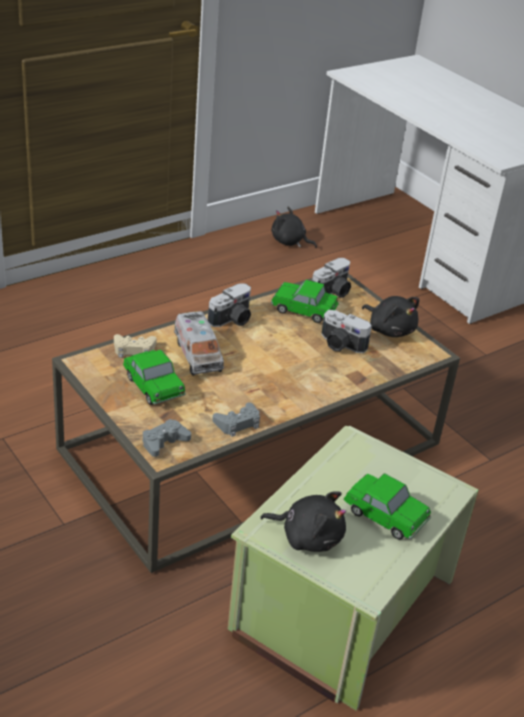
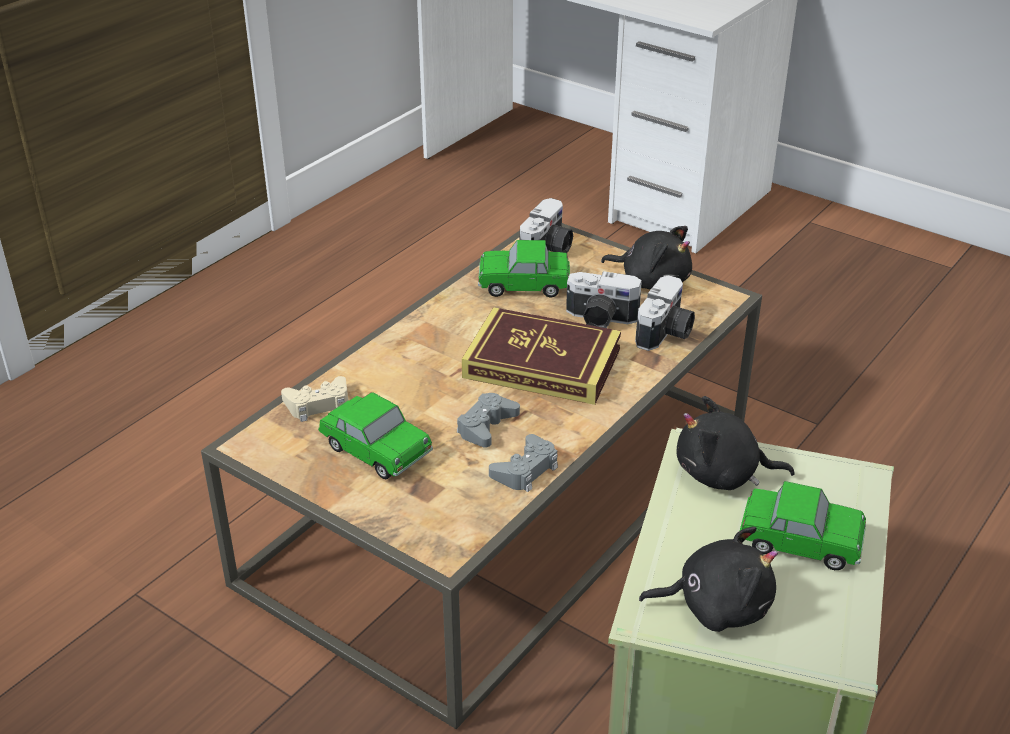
camera: 15 degrees left, 0 degrees up
grey game controller [143,419,191,457] -> grey game controller moved to [457,393,520,448]
toy truck [174,311,224,376] -> none
camera [208,283,251,327] -> camera moved to [635,275,695,351]
black plush toy [271,207,317,248] -> black plush toy moved to [677,396,795,490]
none -> book [462,307,621,405]

